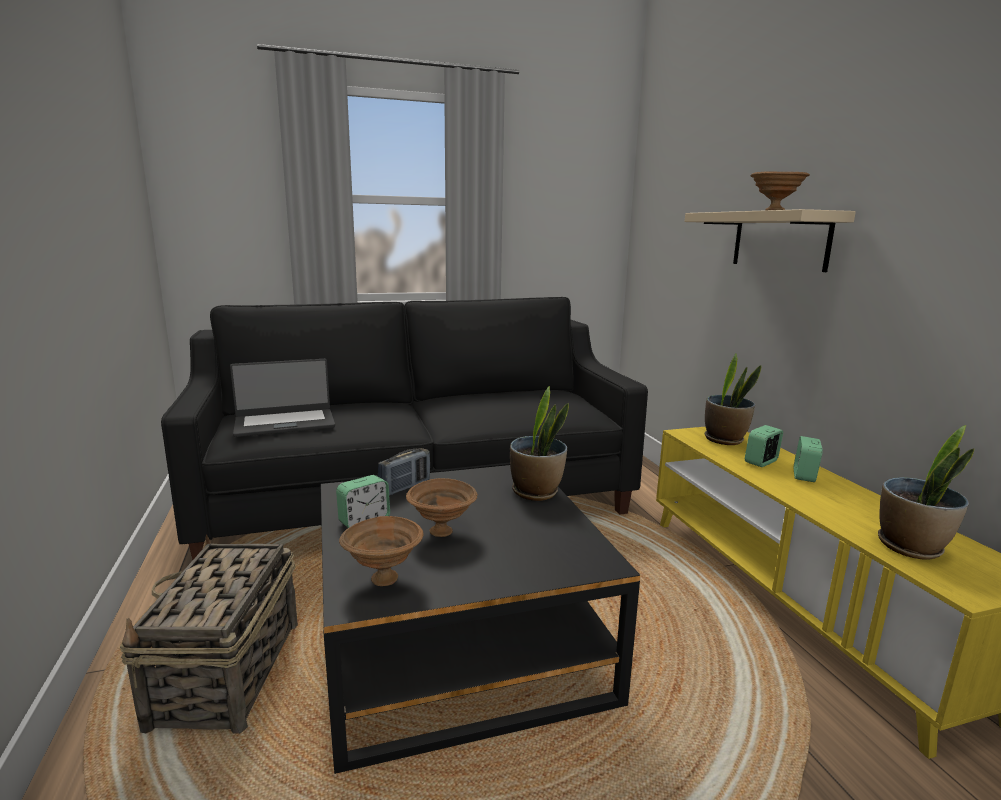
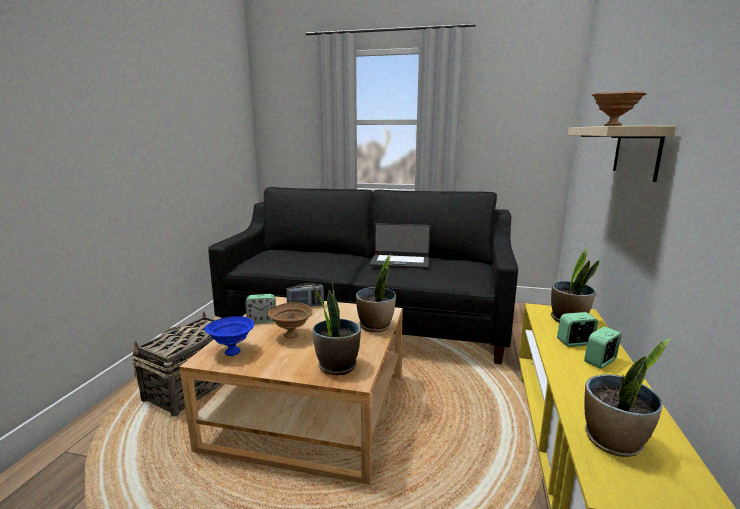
camera: 30 degrees right, 0 degrees up
laptop [230,359,335,437] -> laptop moved to [370,223,430,269]
black coffee table [321,465,640,774] -> beige coffee table [180,296,403,485]
brown bowl [339,516,423,586] -> blue bowl [205,316,254,356]
none -> potted plant [313,282,361,375]

